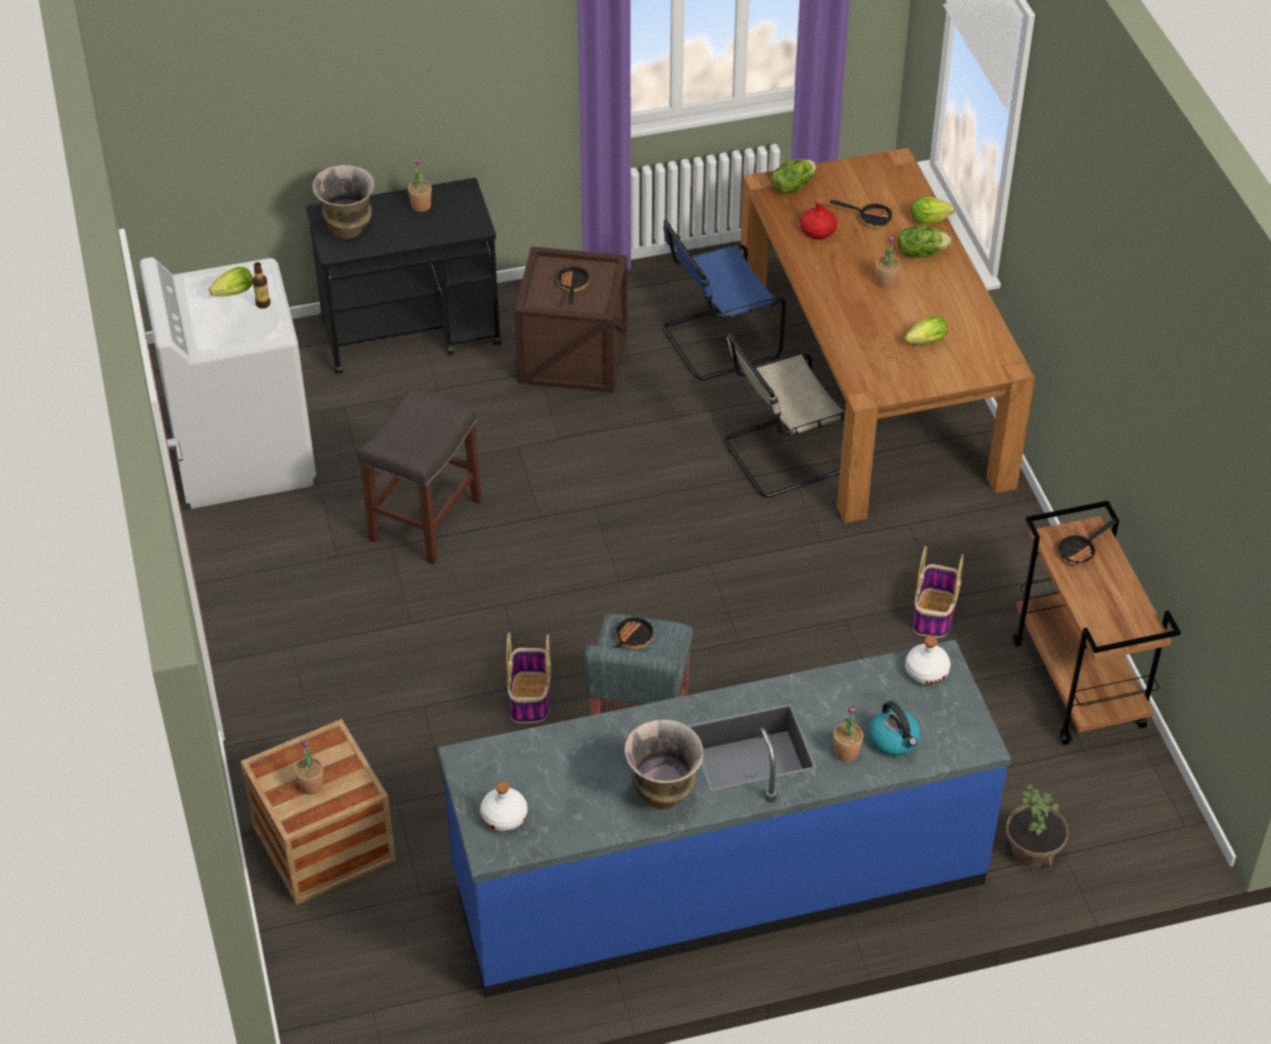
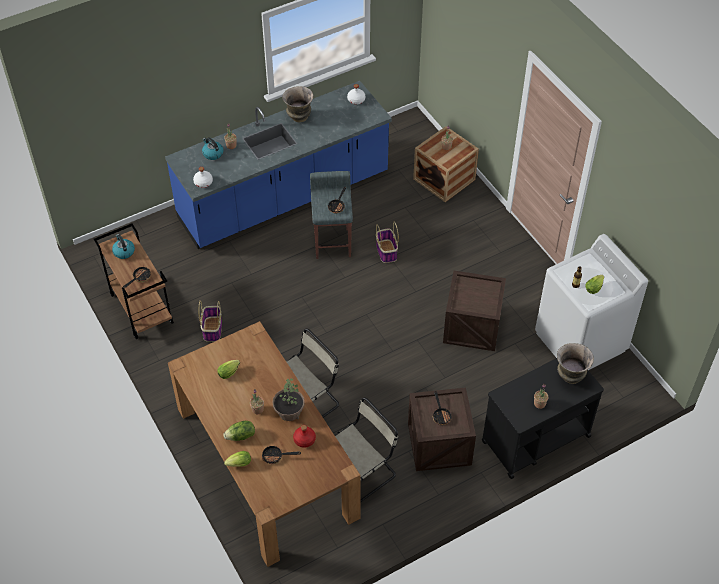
camera: 165 degrees right, 5 degrees up
grey stool [358,386,482,565] -> crate [443,271,506,351]
blue chair [662,220,786,380] -> beige chair [335,397,398,503]
lettuce [771,159,816,194] -> none
potted plant [1006,784,1069,867] -> potted plant moved to [272,378,305,421]
none -> kettle [112,234,135,259]

